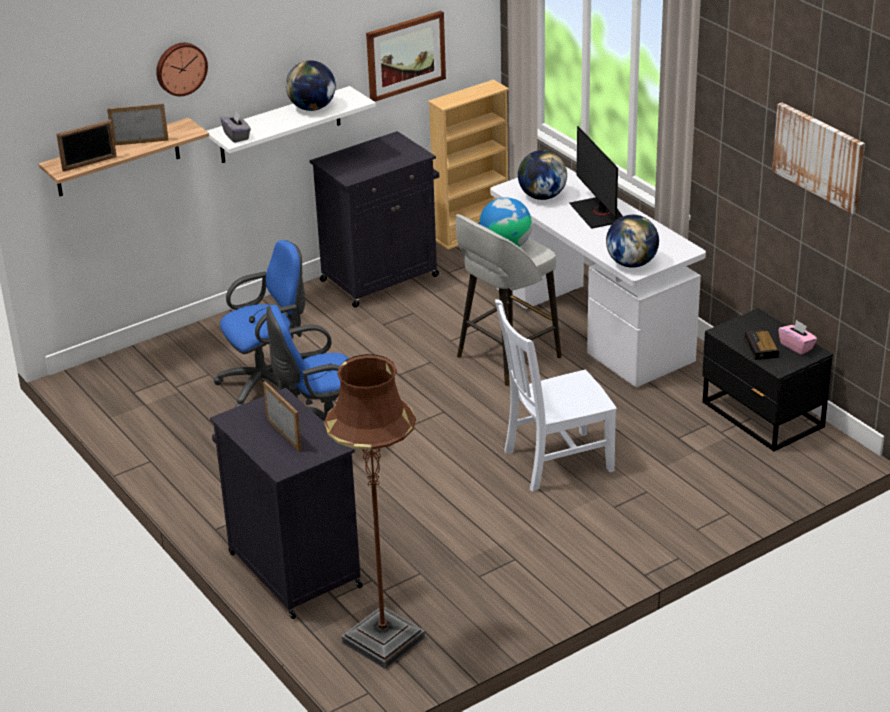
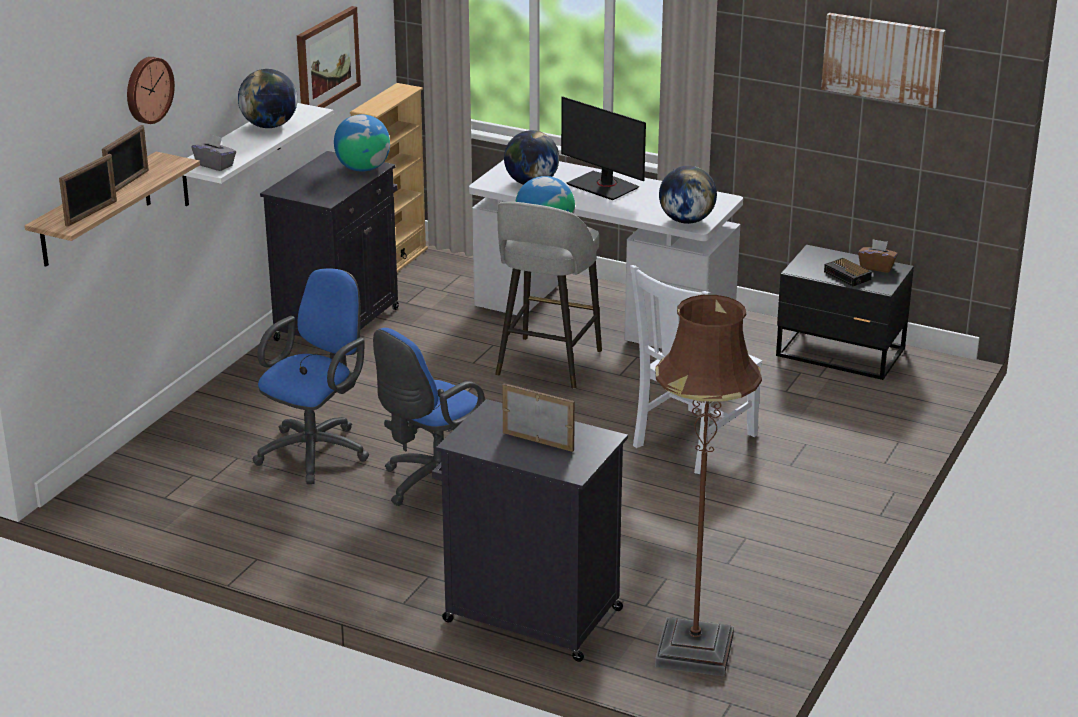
camera: 30 degrees left, 5 degrees down
picture frame [107,103,169,145] -> picture frame turned 150 degrees clockwise [102,125,149,192]
pink tissue box [778,320,817,355] -> brown tissue box [858,239,898,273]
none -> globe [334,114,390,172]

